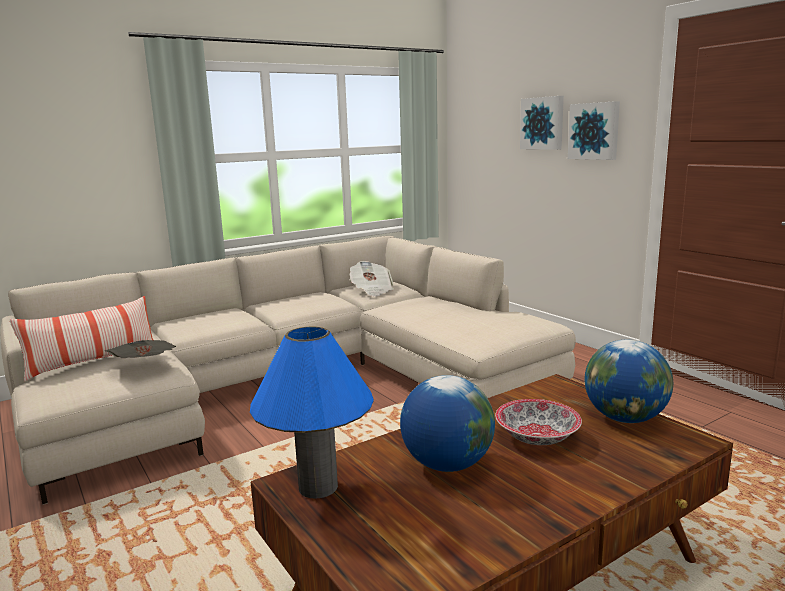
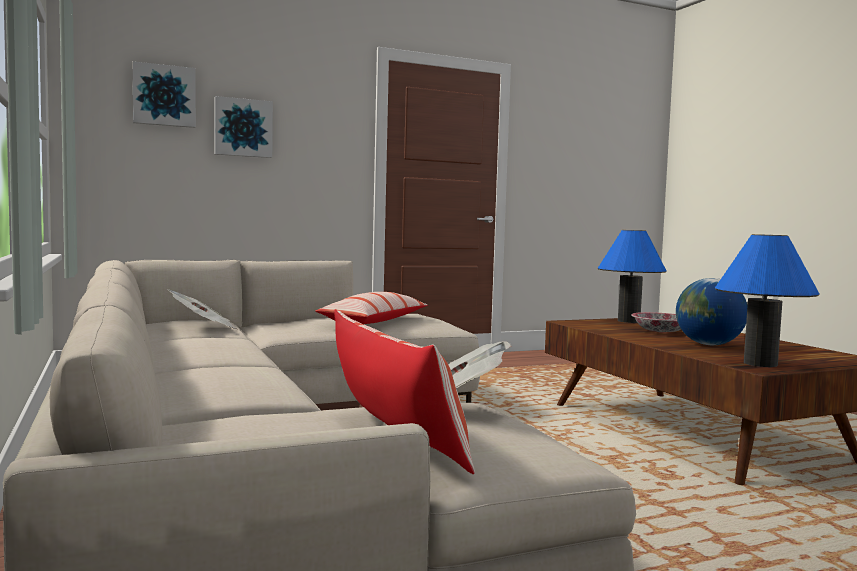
camera: 80 degrees left, 10 degrees down
picture [568,101,620,160] -> picture moved to [133,61,196,128]
globe [585,340,673,423] -> blue table lamp [598,230,666,323]
none -> pillow [315,292,427,324]

